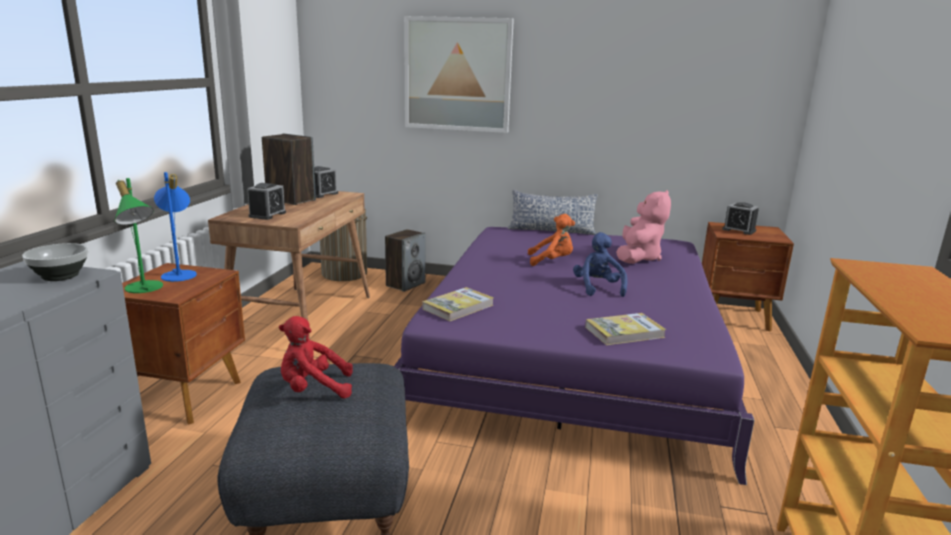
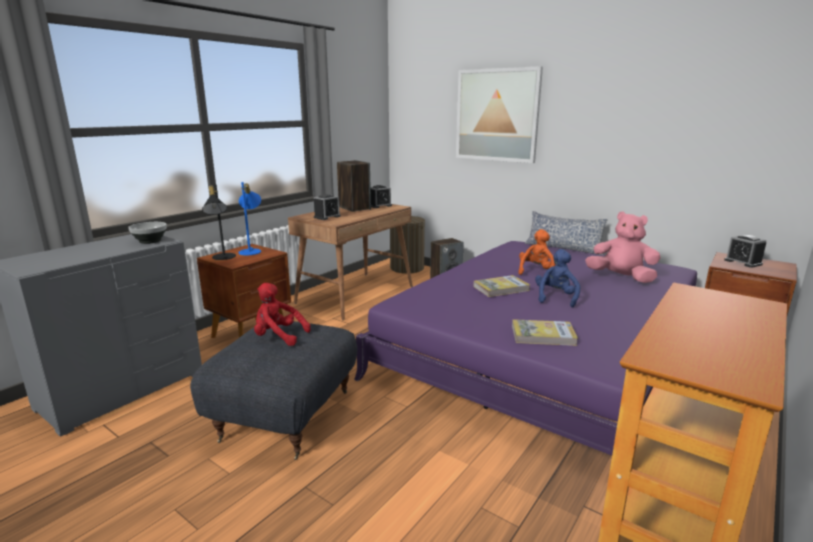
camera: 25 degrees right, 0 degrees up
green table lamp [115,178,163,293] -> black table lamp [202,184,236,260]
book [423,287,494,321] -> book moved to [473,275,530,297]
orange plush toy [528,214,575,266] -> orange plush toy turned 90 degrees counterclockwise [518,229,555,275]
pink plush toy [616,190,671,264] -> pink plush toy turned 105 degrees counterclockwise [585,211,661,283]

